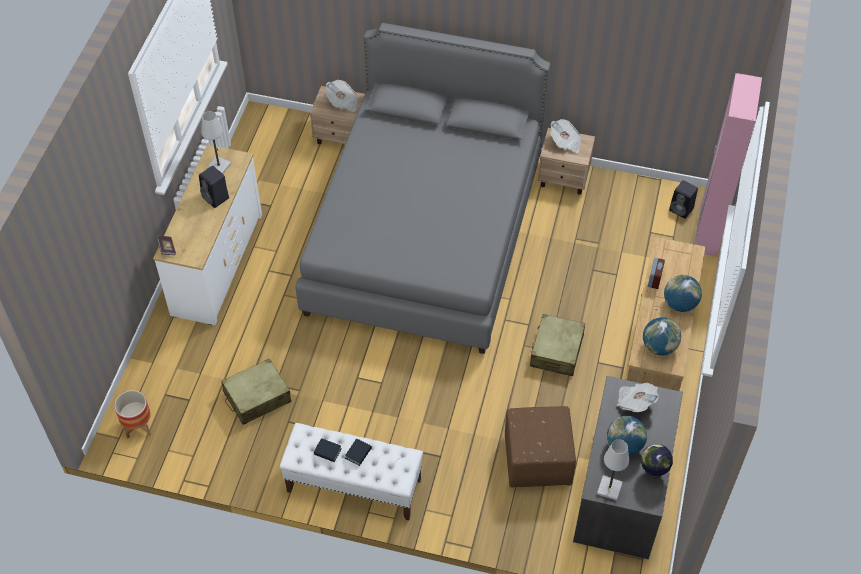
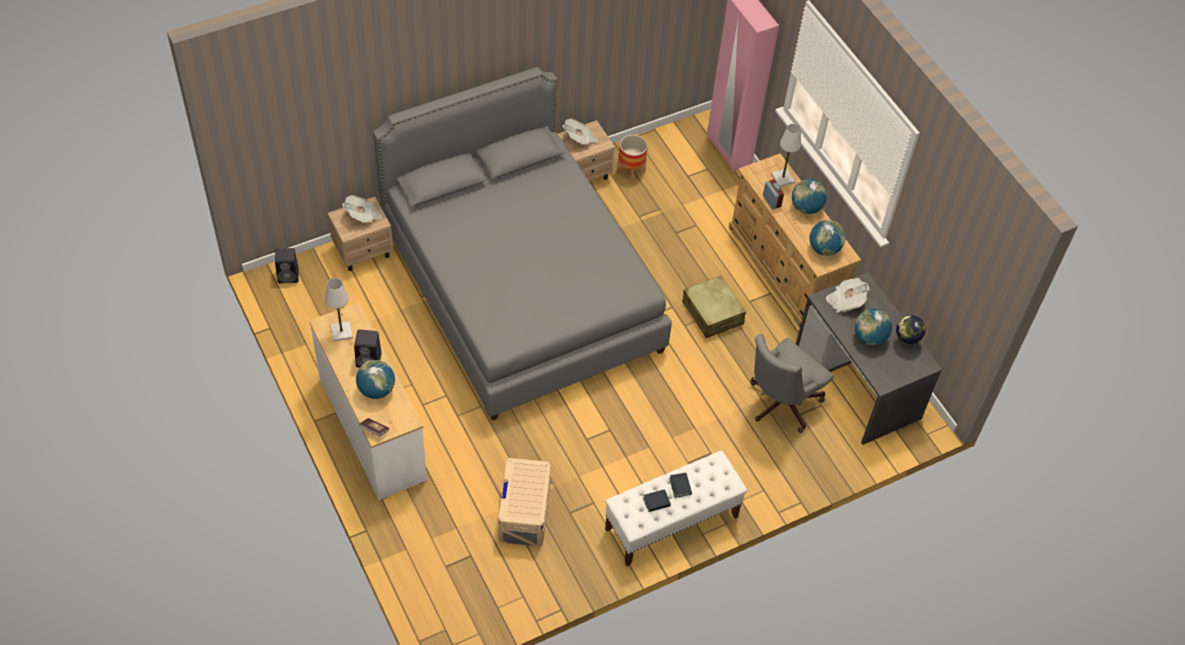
camera: 45 degrees left, 0 degrees up
planter [114,390,151,439] -> planter moved to [617,135,648,183]
beige suitcase [221,359,291,425] -> beige storage box [498,458,551,546]
brown ottoman [505,406,576,487] -> grey office chair [750,334,834,433]
white table lamp [597,440,629,501] -> white table lamp moved to [771,124,801,187]
black speaker [669,180,698,219] -> black speaker moved to [275,248,299,283]
none -> globe [356,360,395,399]

